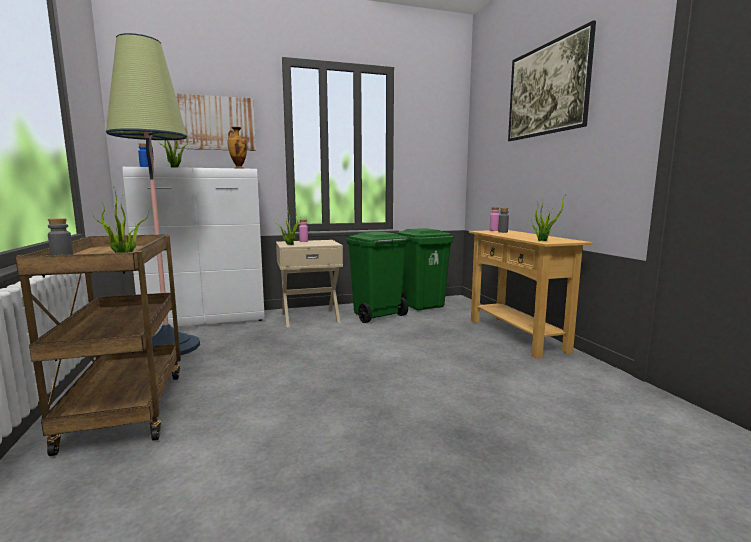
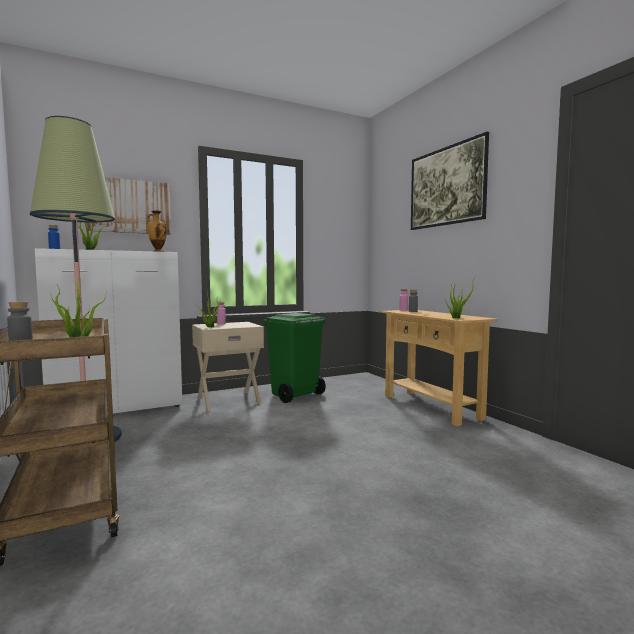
camera: 10 degrees left, 5 degrees down
green trash can [397,228,453,310] -> none

